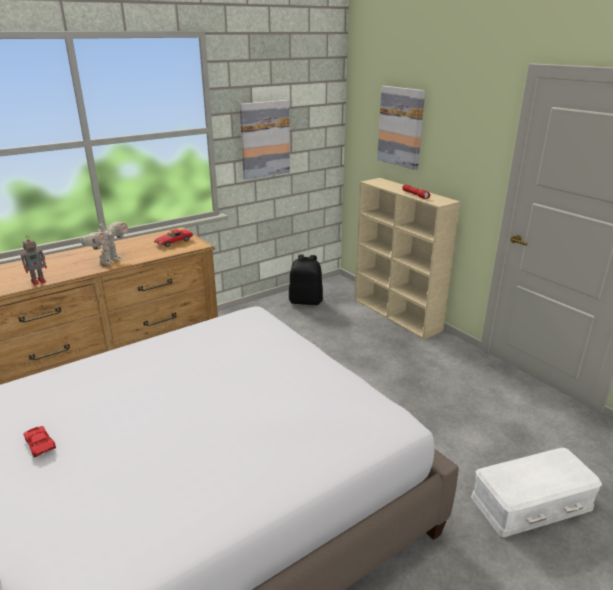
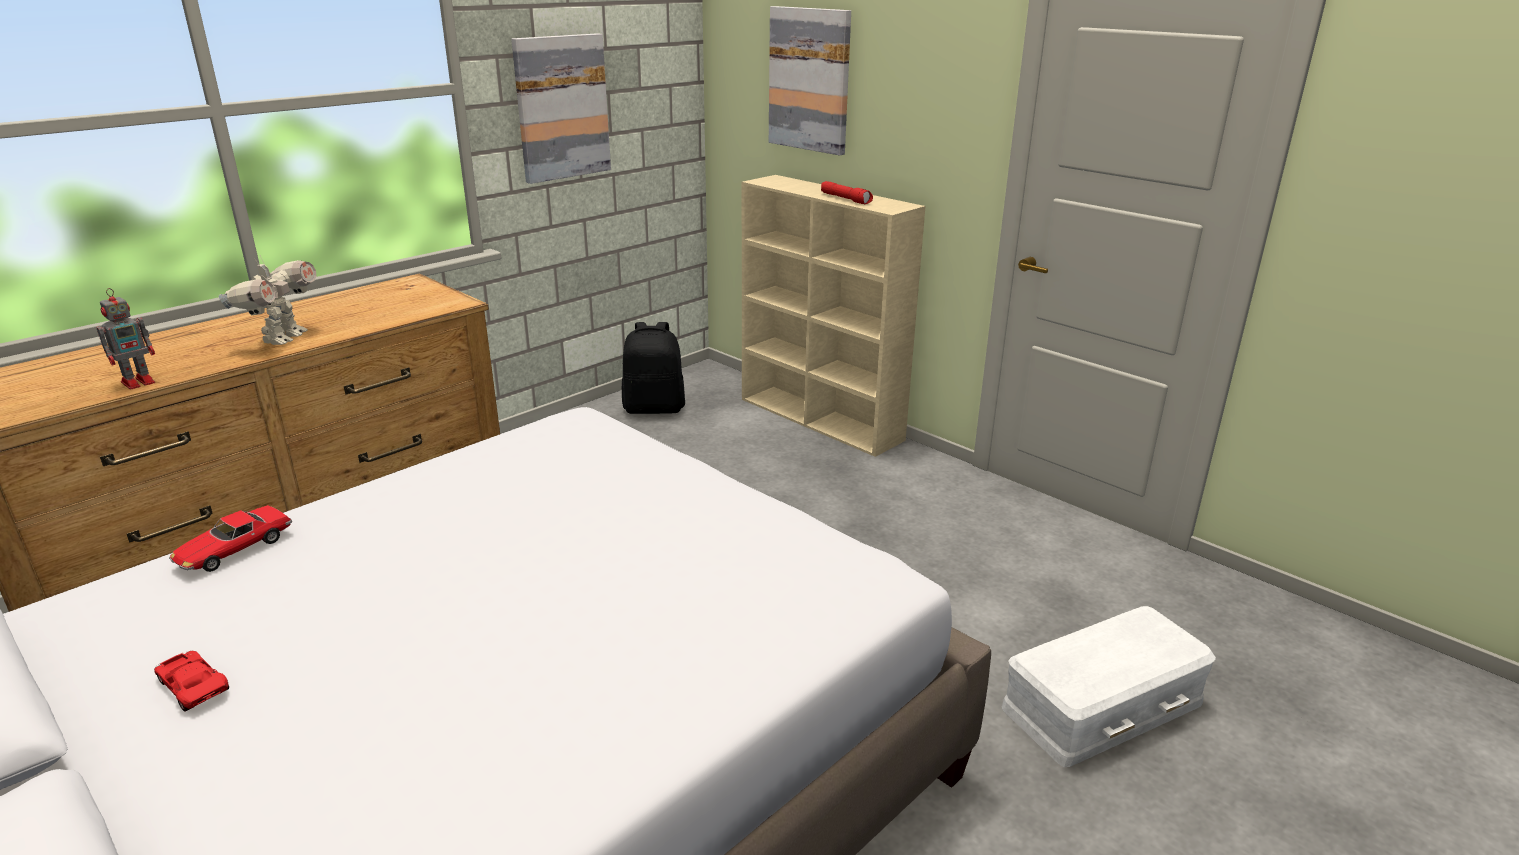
camera: 10 degrees left, 0 degrees up
toy car [154,229,193,247] -> toy car moved to [169,505,292,572]

